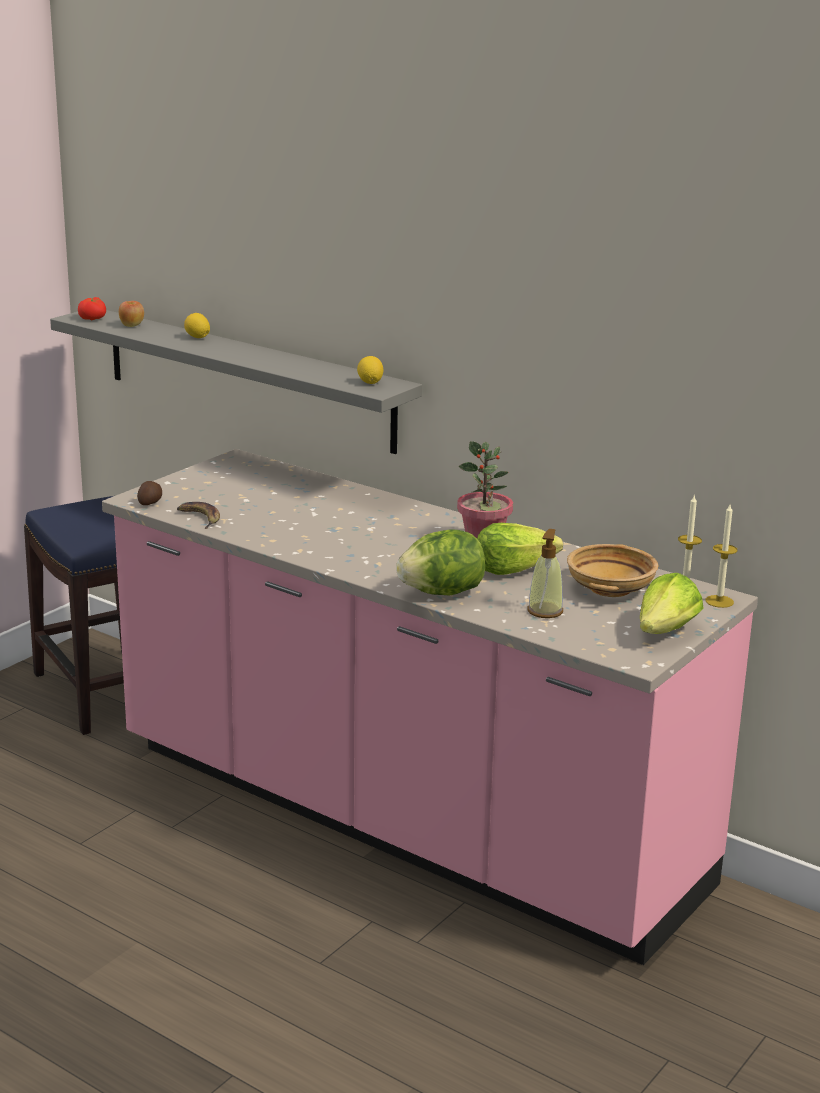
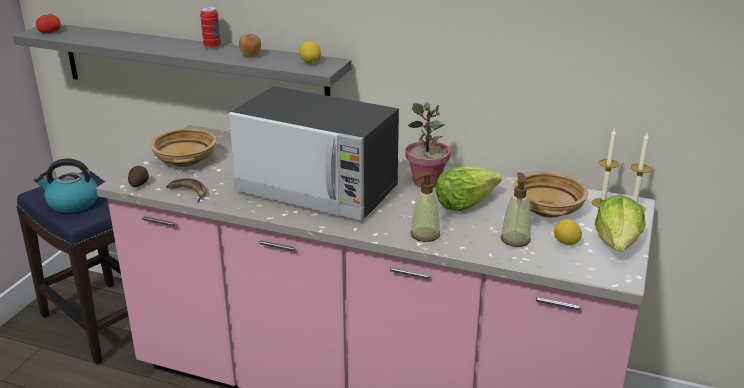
camera: 15 degrees left, 5 degrees up
apple [119,301,144,327] -> apple moved to [239,34,261,58]
lemon [184,313,210,338] -> lemon moved to [554,219,582,245]
lettuce [396,529,485,595] -> soap dispenser [411,171,440,242]
none -> kettle [34,158,98,213]
none -> beige bowl [150,128,217,167]
none -> can [200,7,221,49]
none -> microwave [229,86,399,221]

